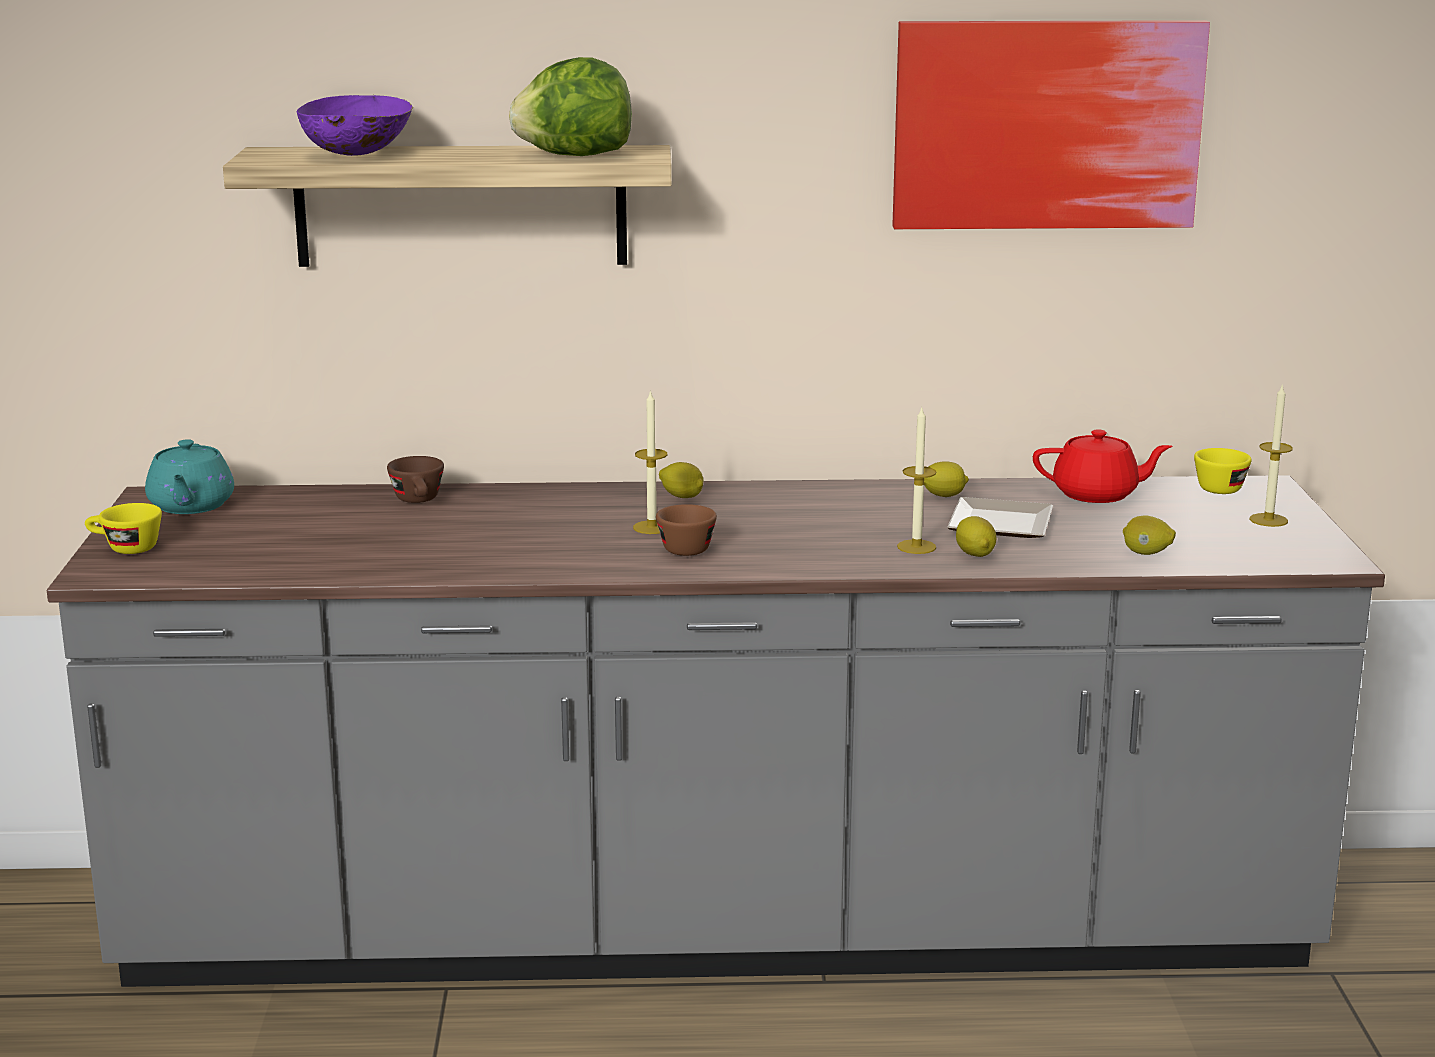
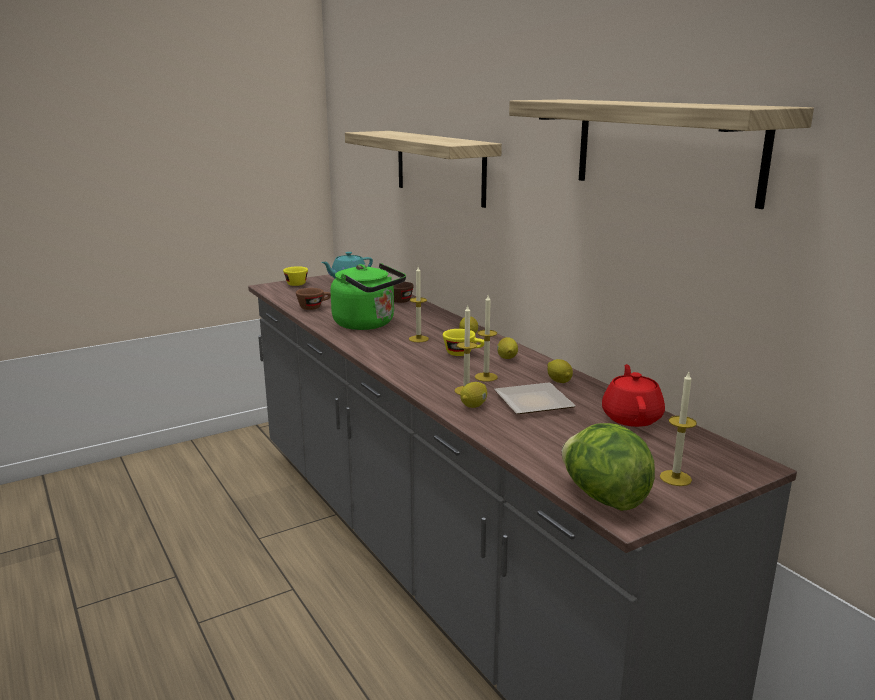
camera: 60 degrees right, 0 degrees up
purple bowl [297,94,413,156] -> none
lettuce [509,57,632,156] -> lettuce moved to [562,423,655,511]
brown cup [656,504,717,556] -> brown cup moved to [296,288,331,310]
picture [892,20,1210,229] -> shelf [509,99,814,209]
red teapot [1033,429,1172,503] -> red teapot turned 150 degrees counterclockwise [602,364,665,427]
lemon [1123,515,1176,555] -> lemon moved to [497,337,518,359]
yellow cup [1194,448,1252,494] -> yellow cup moved to [443,329,484,356]
none -> green kettle [331,263,406,330]
none -> candle [475,295,498,382]

